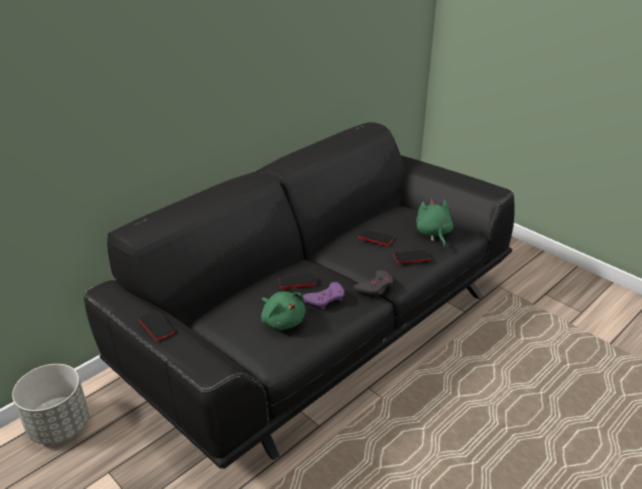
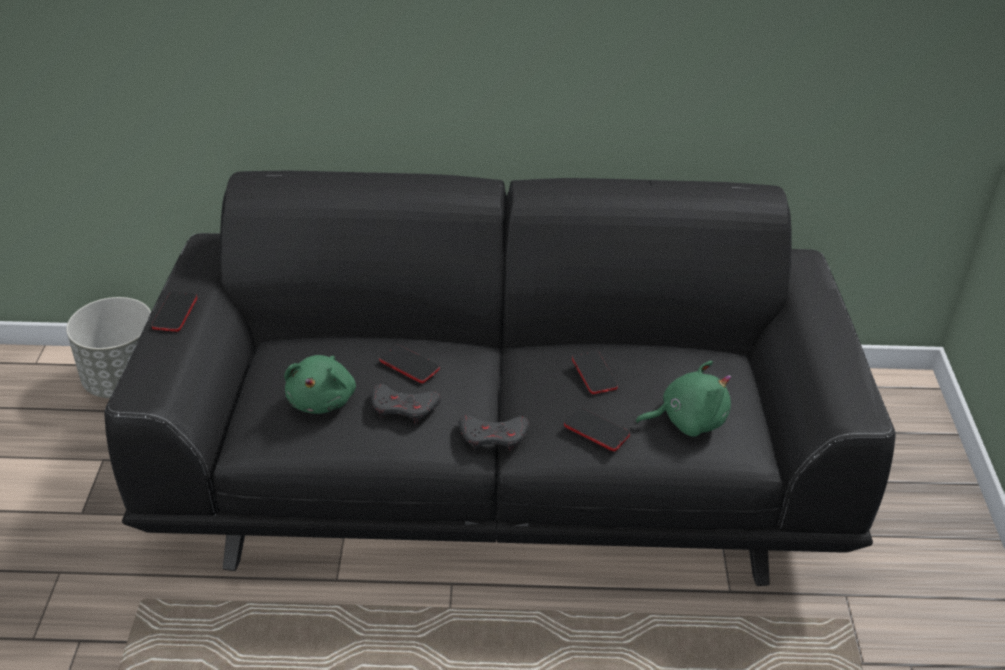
camera: 45 degrees right, 5 degrees up
purple game controller [303,282,345,310] -> grey game controller [371,384,441,424]
green plush toy [416,198,453,248] -> green plush toy turned 45 degrees clockwise [635,361,731,437]

